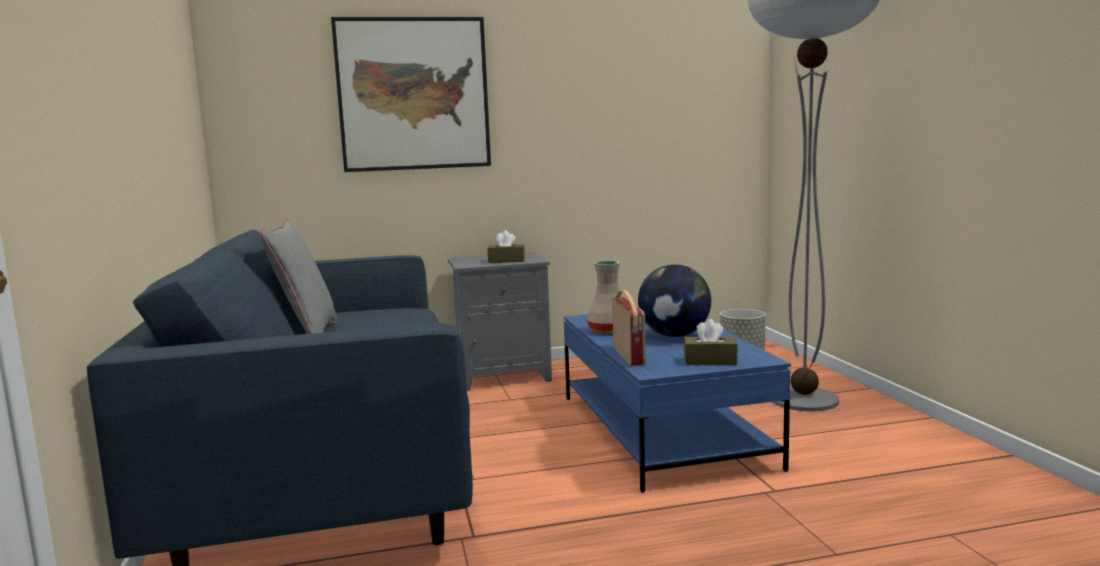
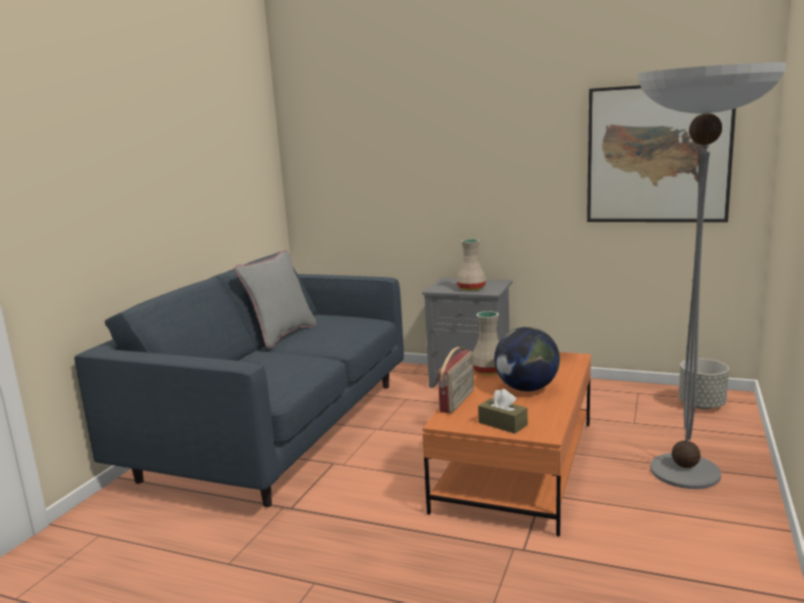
camera: 35 degrees right, 5 degrees up
picture [331,17,491,172] -> picture moved to [587,85,736,222]
brown tissue box [487,231,525,263] -> beige vase [456,239,486,291]
blue coffee table [564,314,791,493] -> orange coffee table [422,352,591,537]

